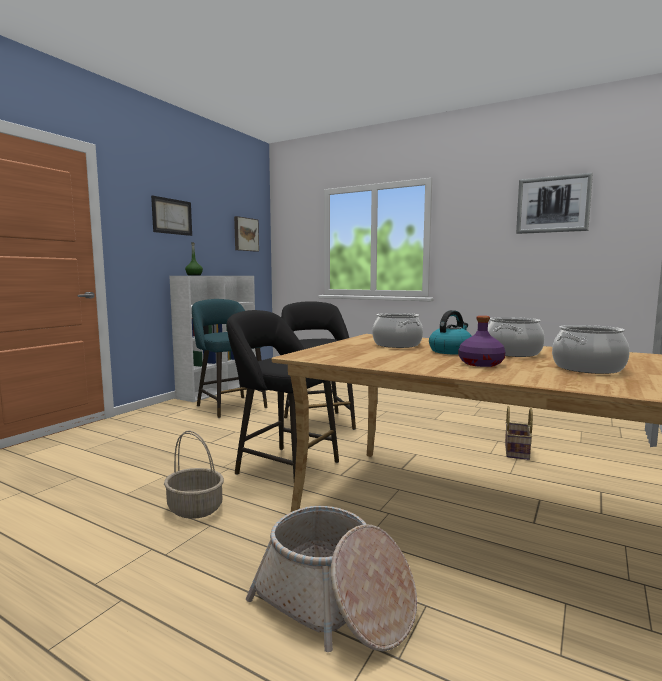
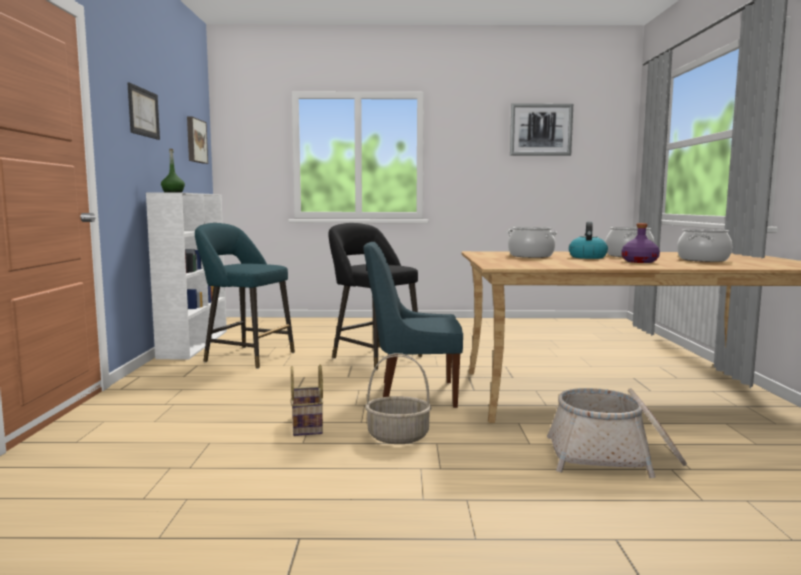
camera: 30 degrees left, 0 degrees up
black stool [227,310,339,481] -> blue chair [363,242,463,408]
basket [505,406,533,460] -> basket moved to [291,365,323,436]

